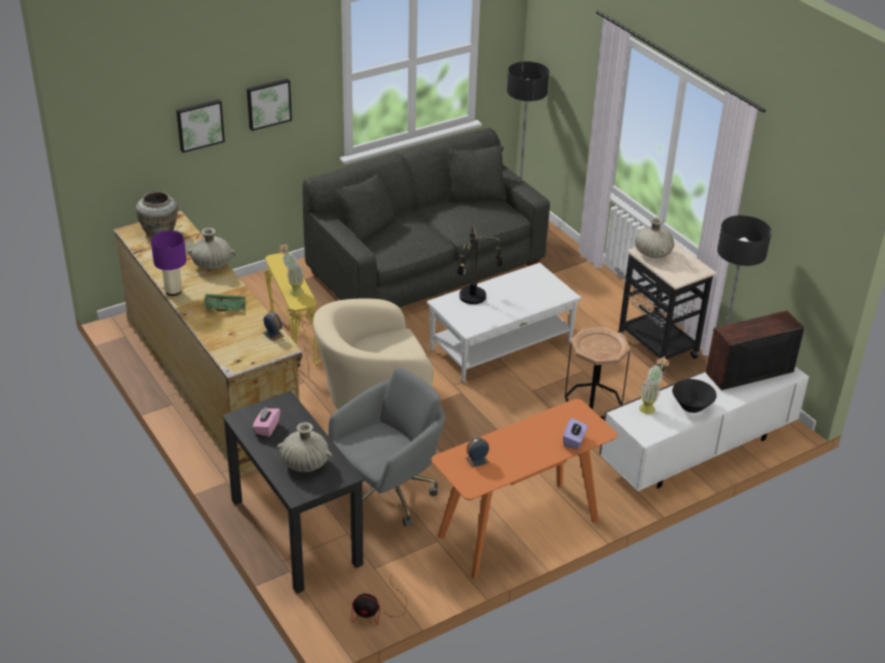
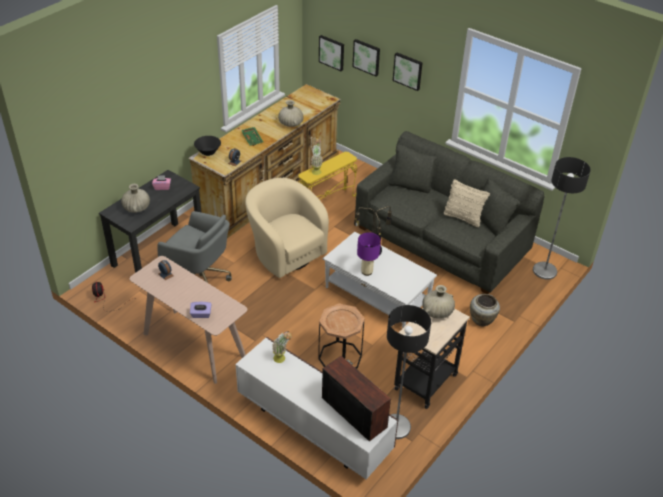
camera: 70 degrees right, 5 degrees up
beige vase [136,192,178,237] -> beige vase moved to [470,294,500,326]
purple table lamp [151,231,186,296] -> purple table lamp moved to [357,232,381,276]
orange console table [431,399,618,579] -> beige console table [130,256,247,384]
black bowl [672,379,717,413] -> black bowl moved to [194,136,221,156]
none -> picture [319,35,344,71]
none -> beige pillow [444,180,490,227]

